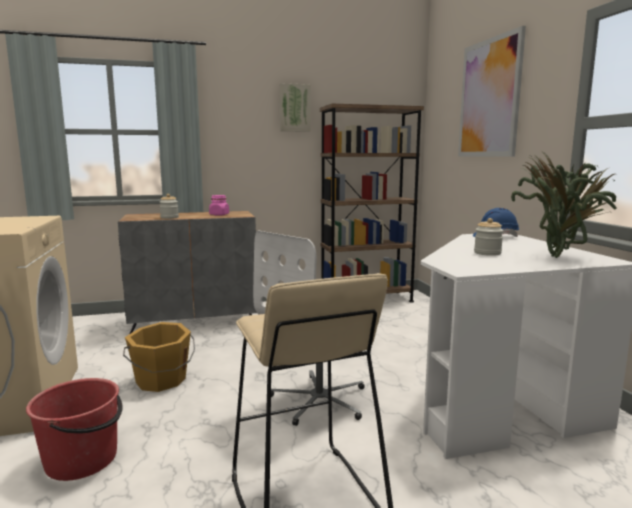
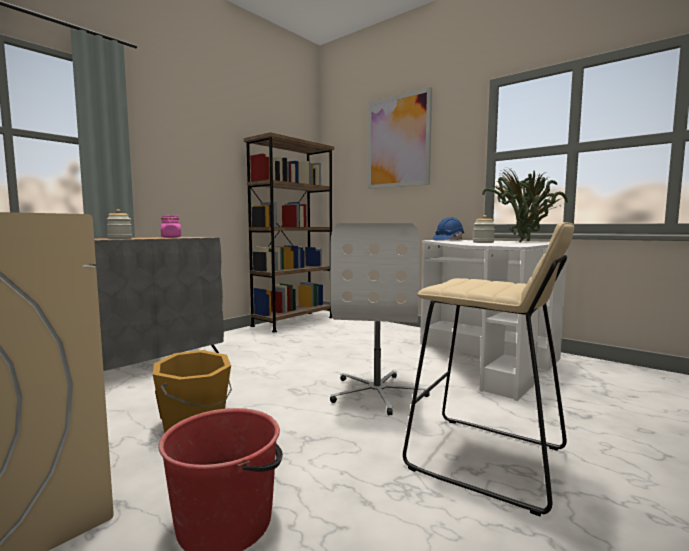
camera: 35 degrees left, 5 degrees down
picture [280,83,311,132] -> none

